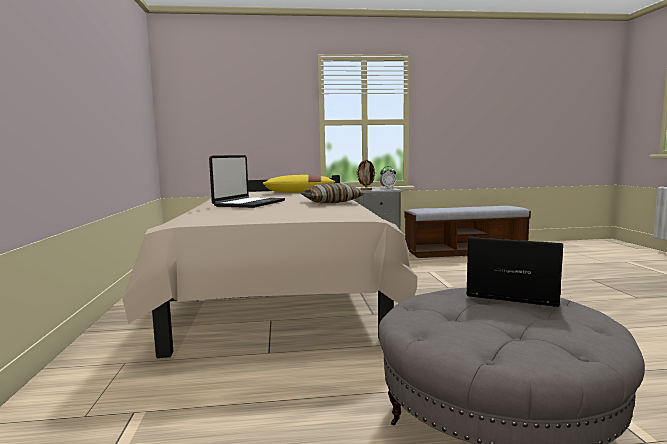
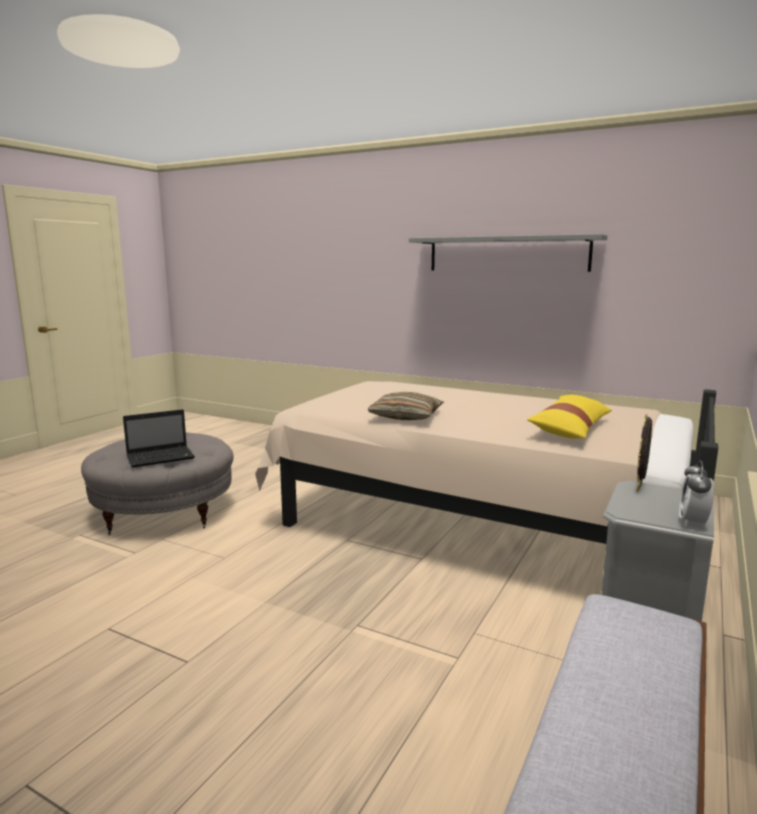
camera: 125 degrees right, 5 degrees up
laptop [209,155,285,208] -> none
none -> grey shelf [409,234,607,272]

